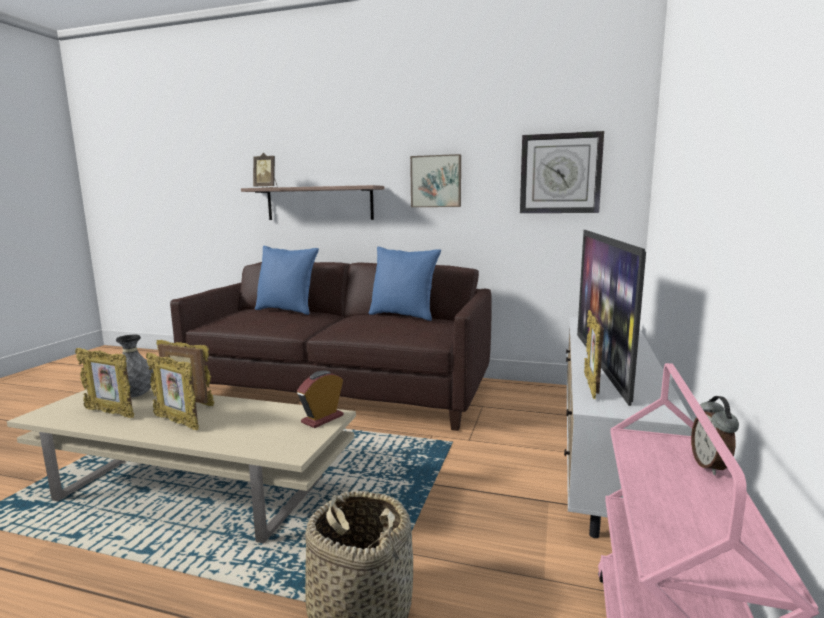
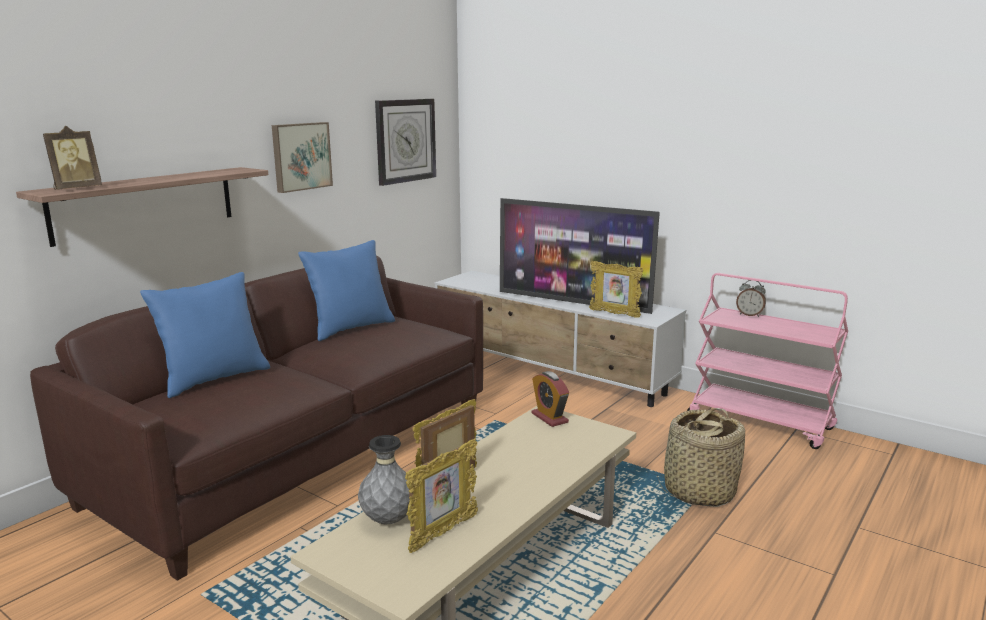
camera: 70 degrees left, 5 degrees up
picture frame [146,353,199,430] -> none

